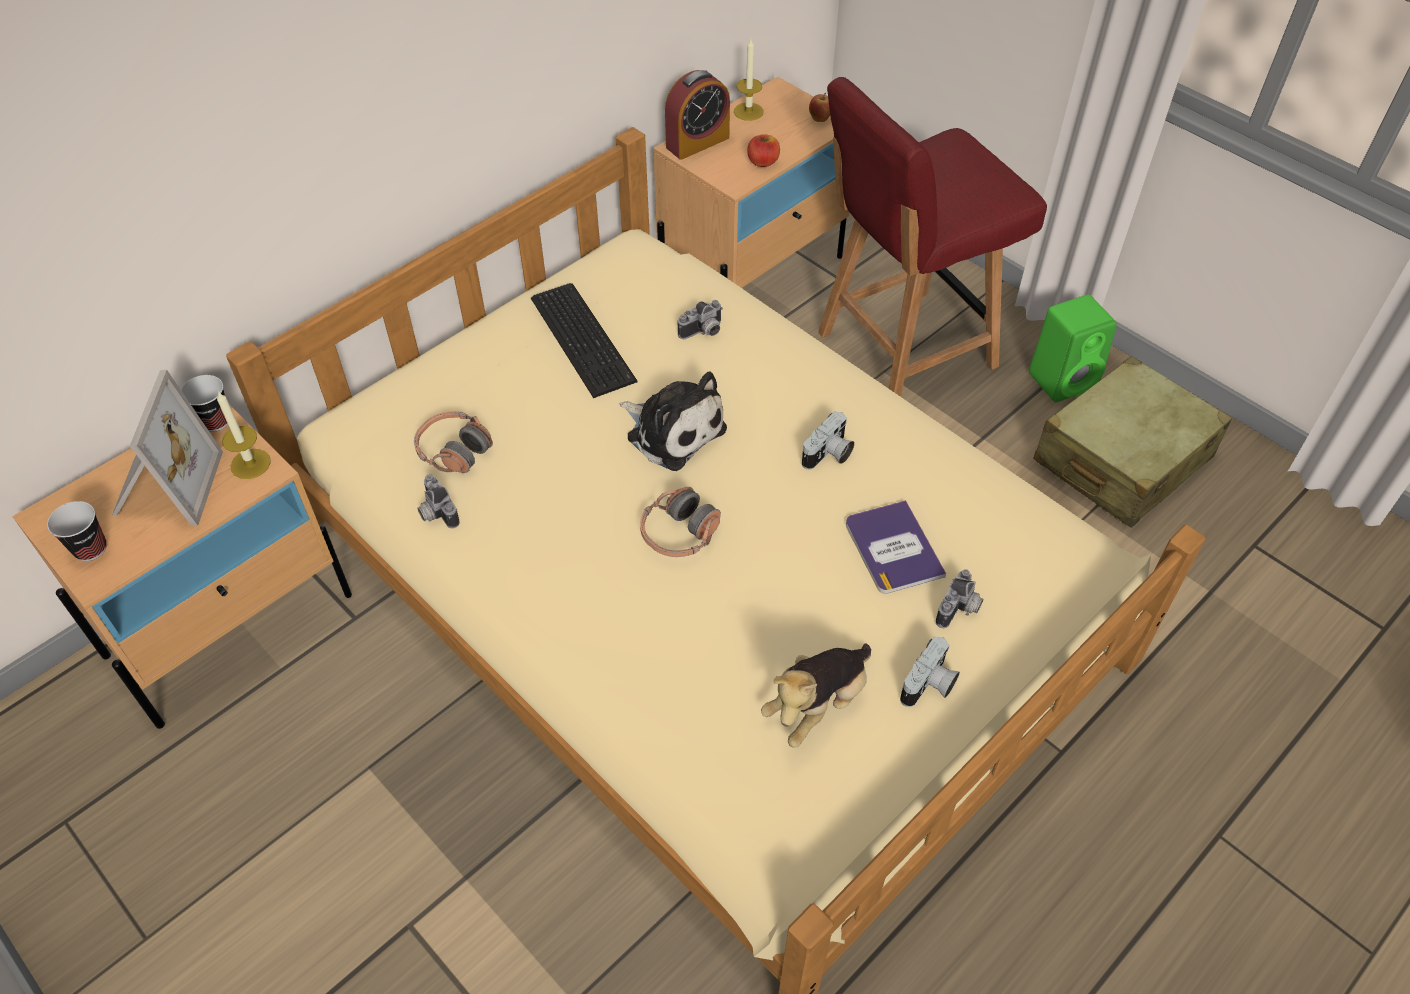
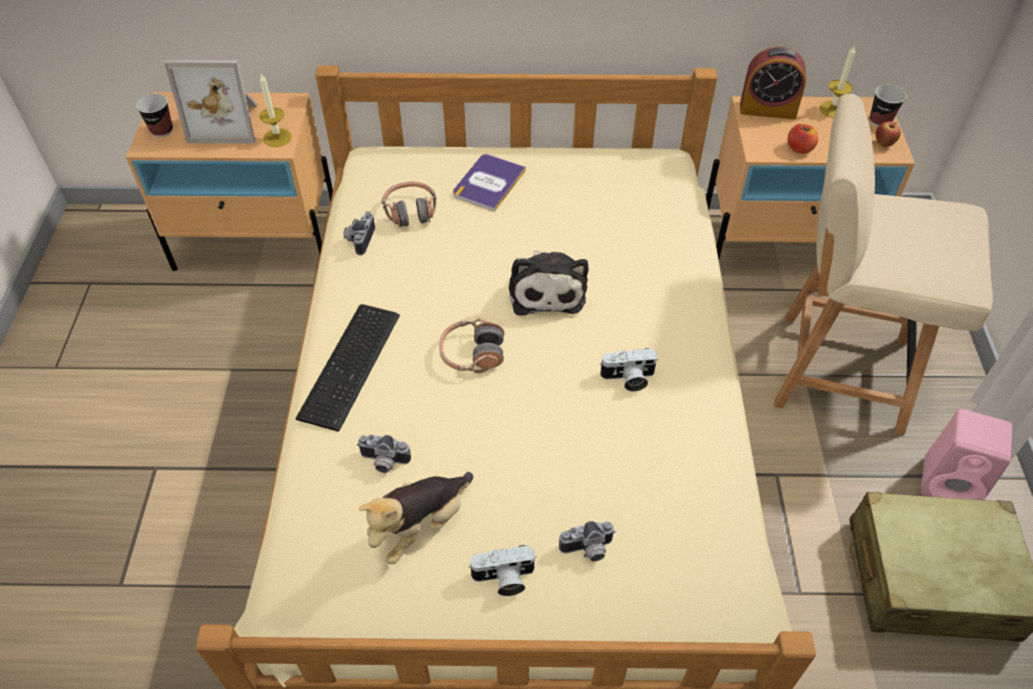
camera: 45 degrees right, 0 degrees up
picture frame [112,370,223,526] -> picture frame turned 45 degrees clockwise [164,60,258,144]
cup [181,375,228,432] -> cup moved to [870,85,906,127]
keyboard [531,283,638,398] -> keyboard moved to [295,304,400,432]
camera [678,300,723,339] -> camera moved to [357,435,411,473]
plush toy [761,643,871,748] -> plush toy turned 45 degrees counterclockwise [359,472,473,564]
red chair [818,77,1047,397] -> beige chair [774,94,993,435]
book [846,500,946,594] -> book moved to [453,154,526,212]
green speaker [1029,294,1117,402] -> pink speaker [921,409,1012,500]

